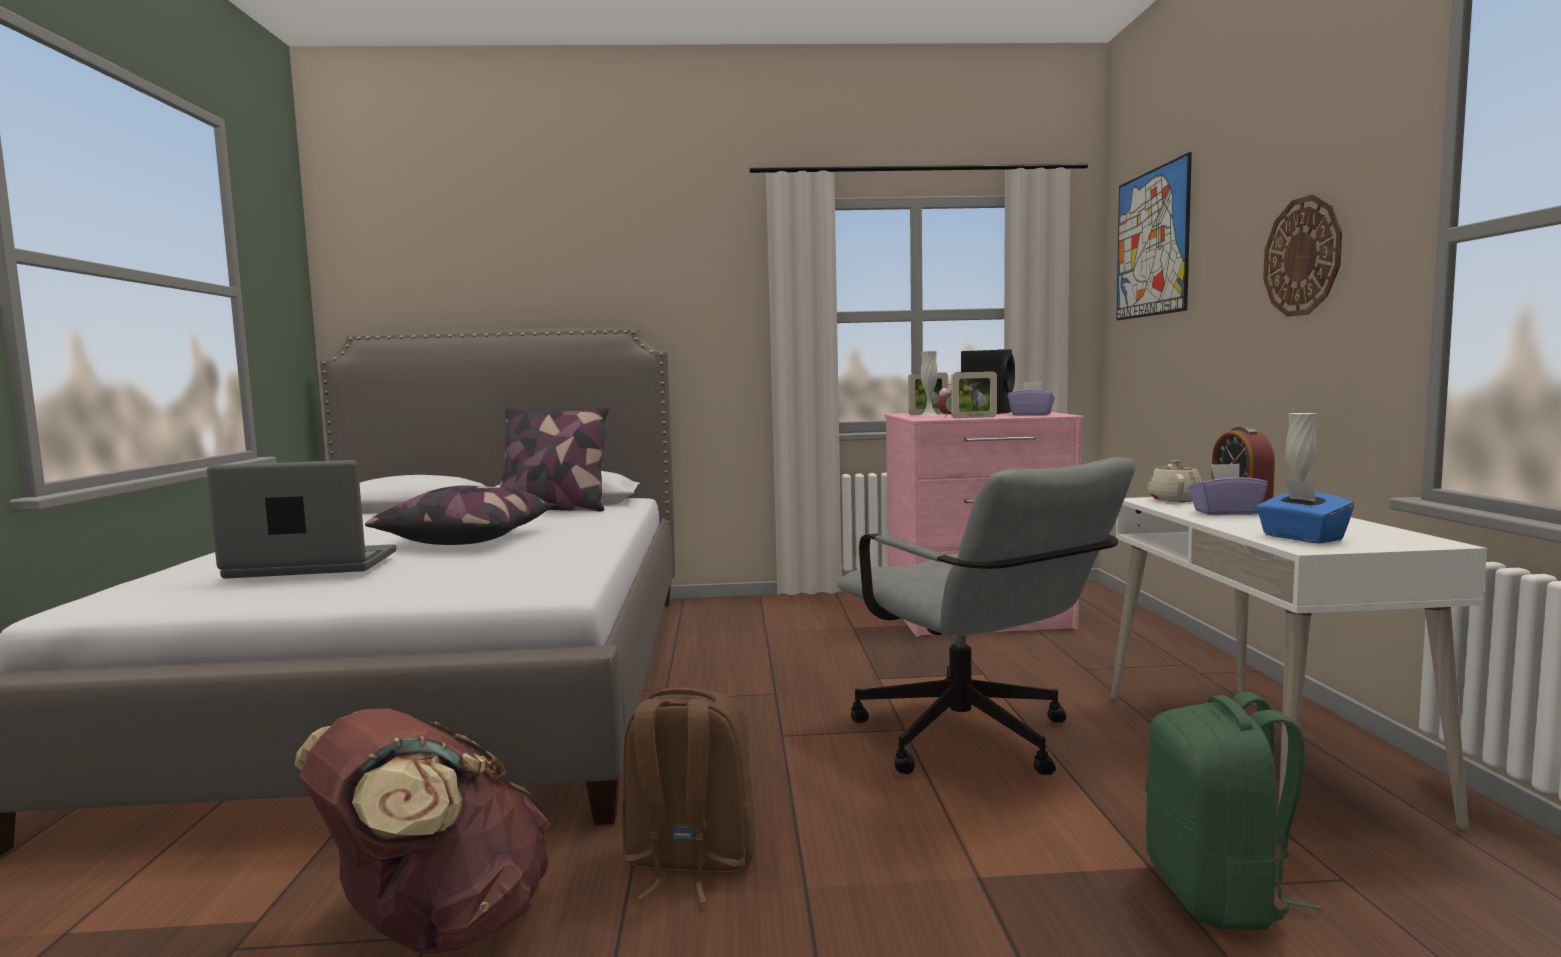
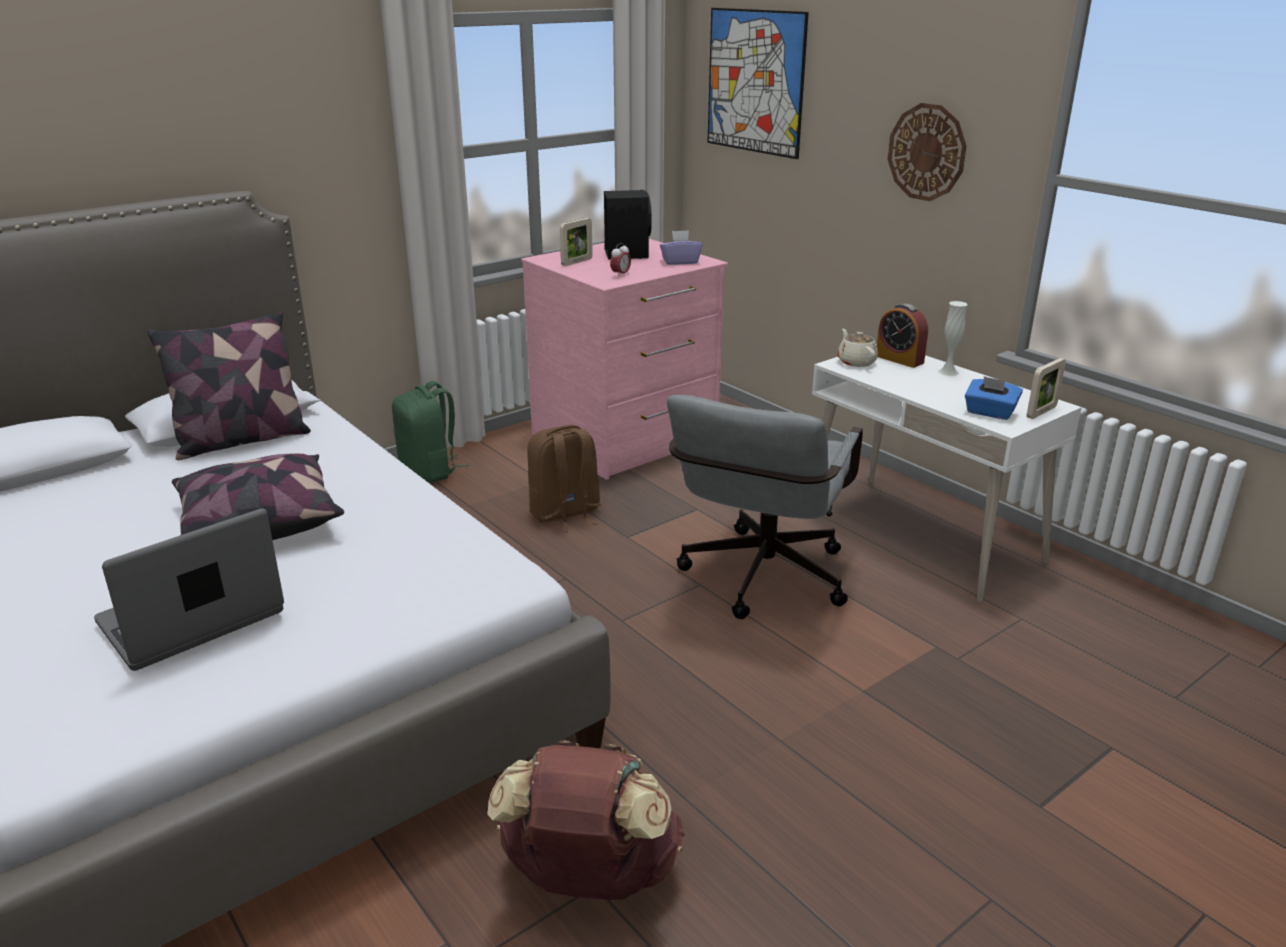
camera: 35 degrees left, 20 degrees up
brown backpack [622,687,756,904] -> brown backpack moved to [527,425,601,532]
grey office chair [837,457,1135,775] -> grey office chair turned 90 degrees clockwise [667,395,863,619]
white vase [920,351,938,416] -> none
picture frame [951,371,997,418] -> picture frame moved to [1027,358,1066,419]
green backpack [1146,692,1321,930] -> green backpack moved to [392,381,469,483]
purple tissue box [1188,463,1268,515] -> none

